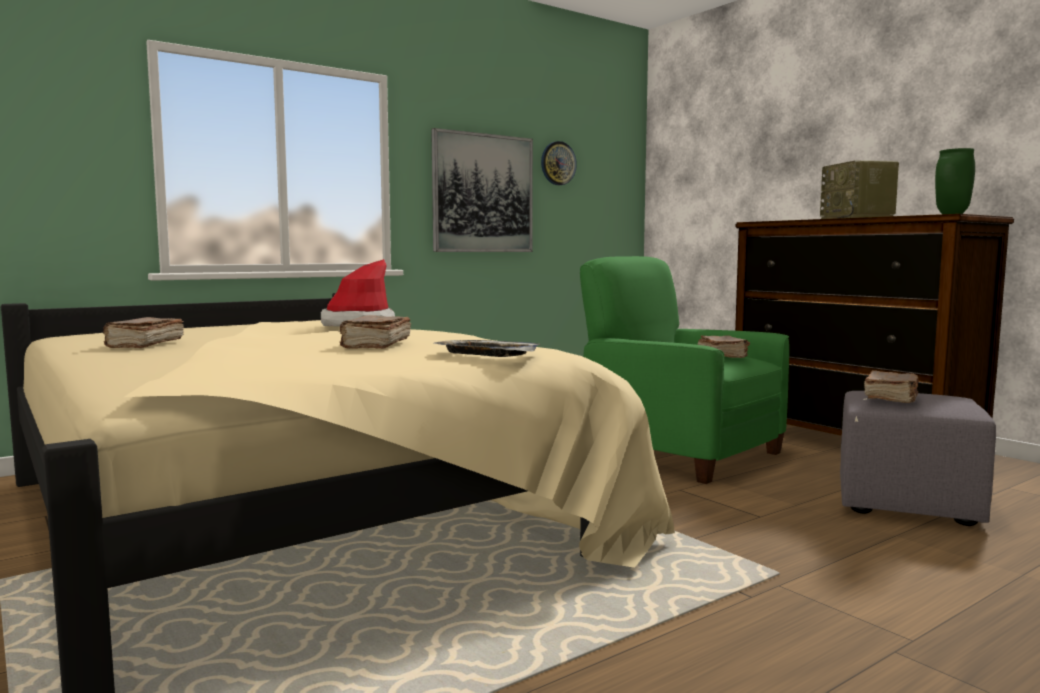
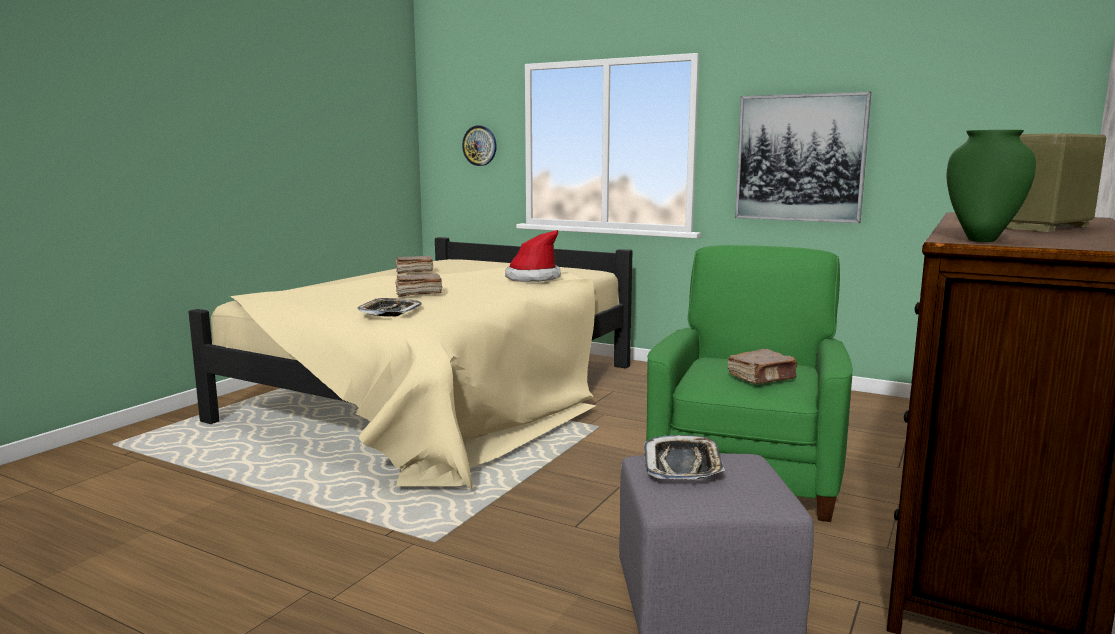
camera: 65 degrees right, 5 degrees up
wall clock [541,141,577,185] -> wall clock moved to [462,126,497,166]
brown book [864,370,919,403] -> tray [644,435,725,480]

